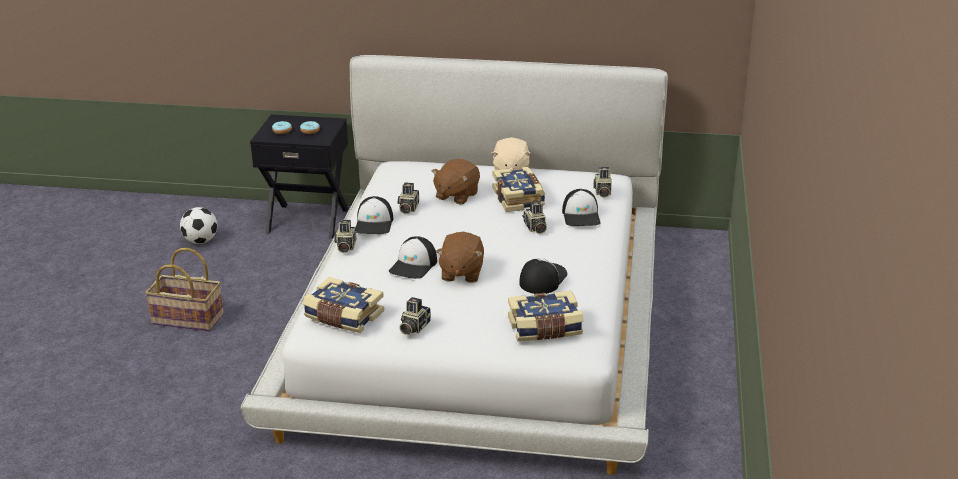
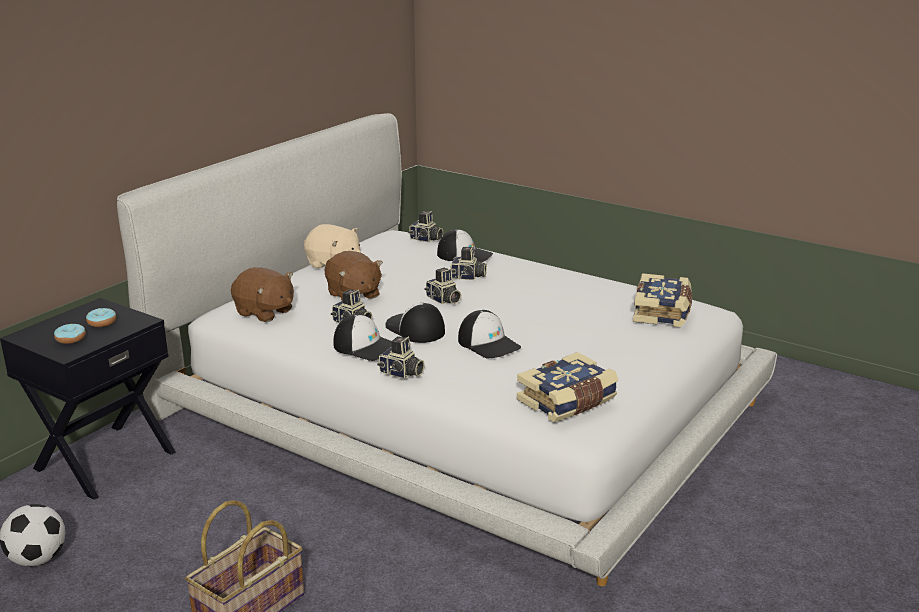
camera: 65 degrees left, 5 degrees down
camera [399,297,431,335] -> camera moved to [424,268,461,304]
brown plush toy [436,232,484,283] -> brown plush toy moved to [231,267,294,322]
book [492,167,545,212] -> none
cap [519,258,567,294] -> cap moved to [385,303,445,343]

